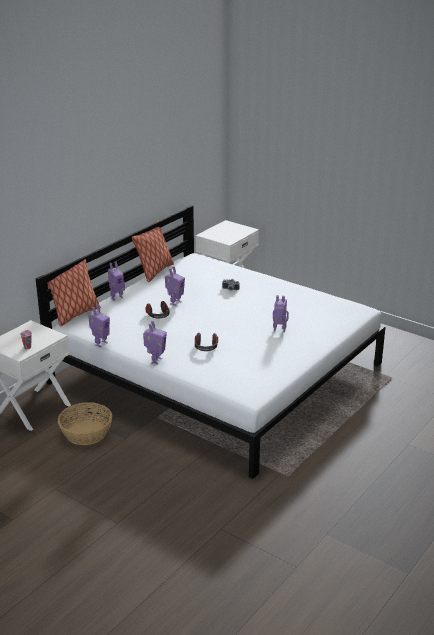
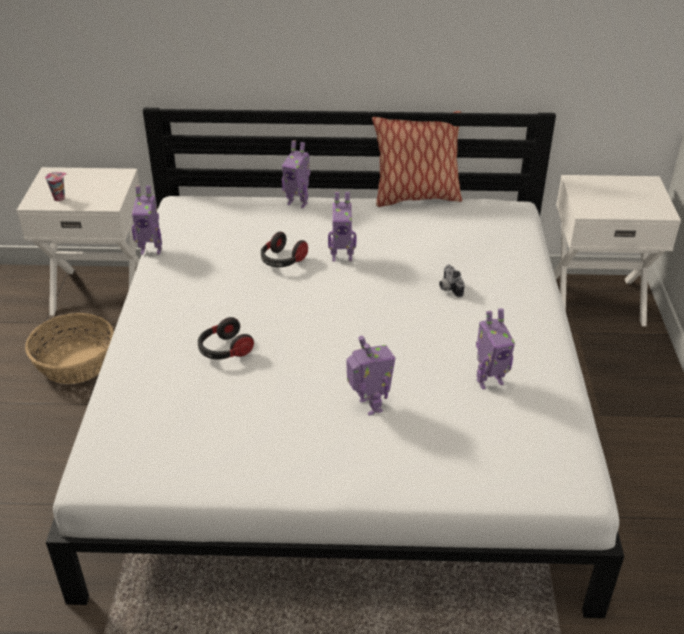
camera: 55 degrees right, 10 degrees up
pillow [47,259,101,326] -> none
toy robot [143,321,167,364] -> toy robot moved to [476,308,515,389]

